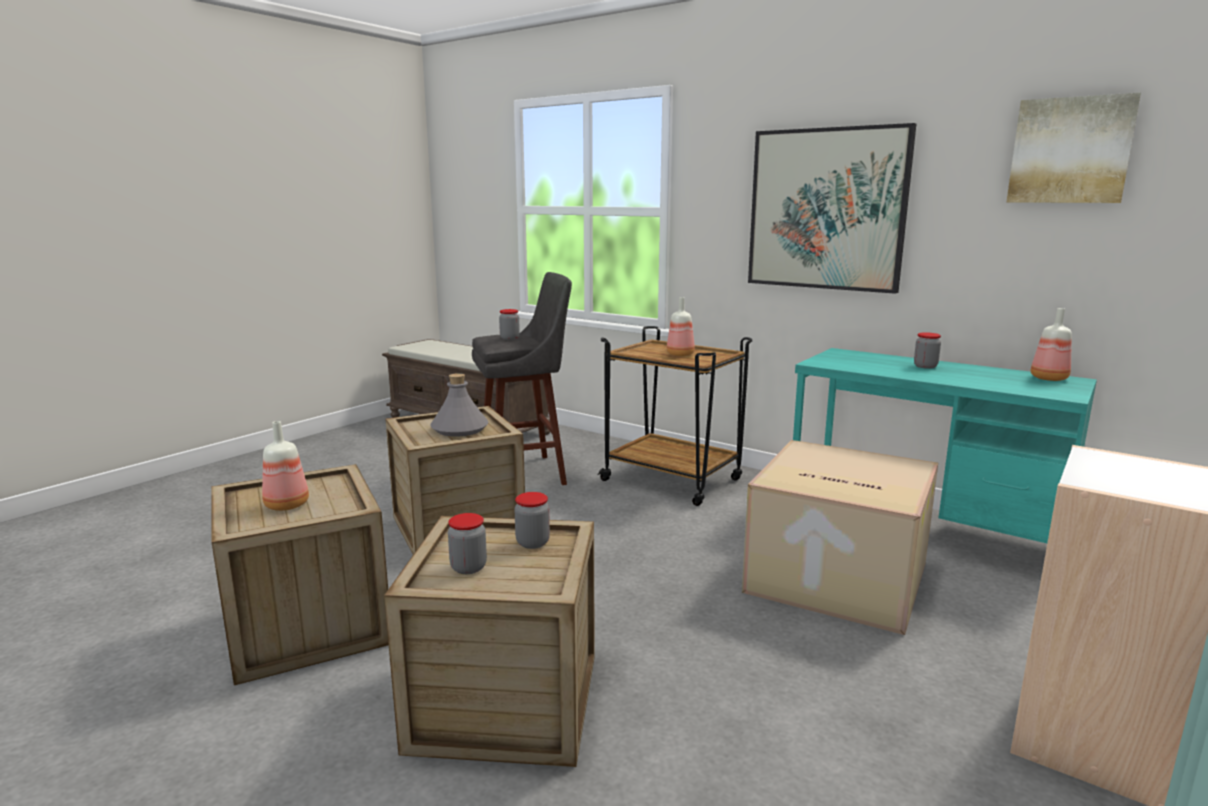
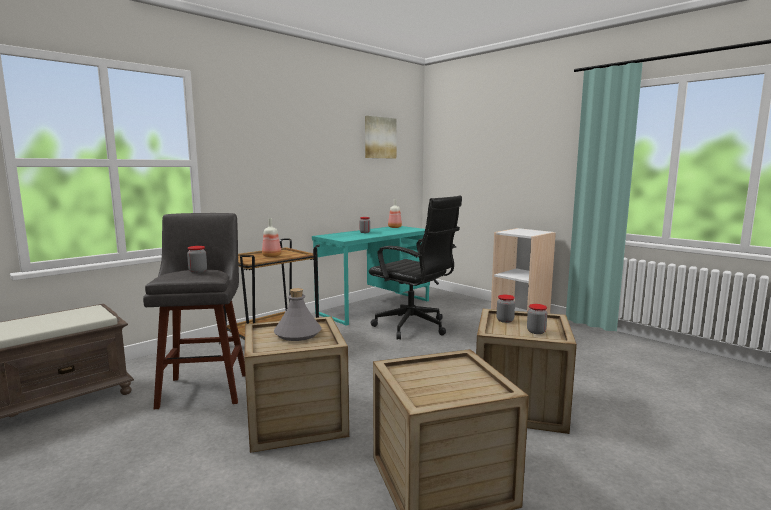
camera: 80 degrees left, 5 degrees down
bottle [262,421,309,511] -> none
cardboard box [742,440,938,635] -> black office chair [369,195,462,340]
picture [748,123,916,294] -> none

